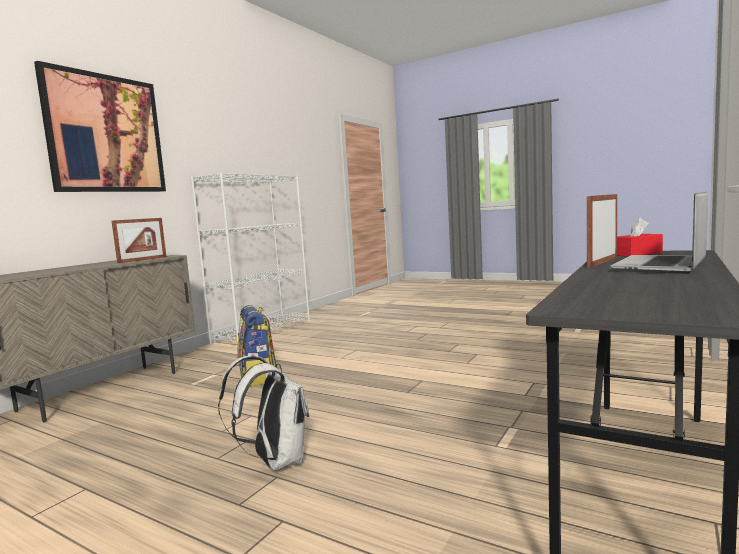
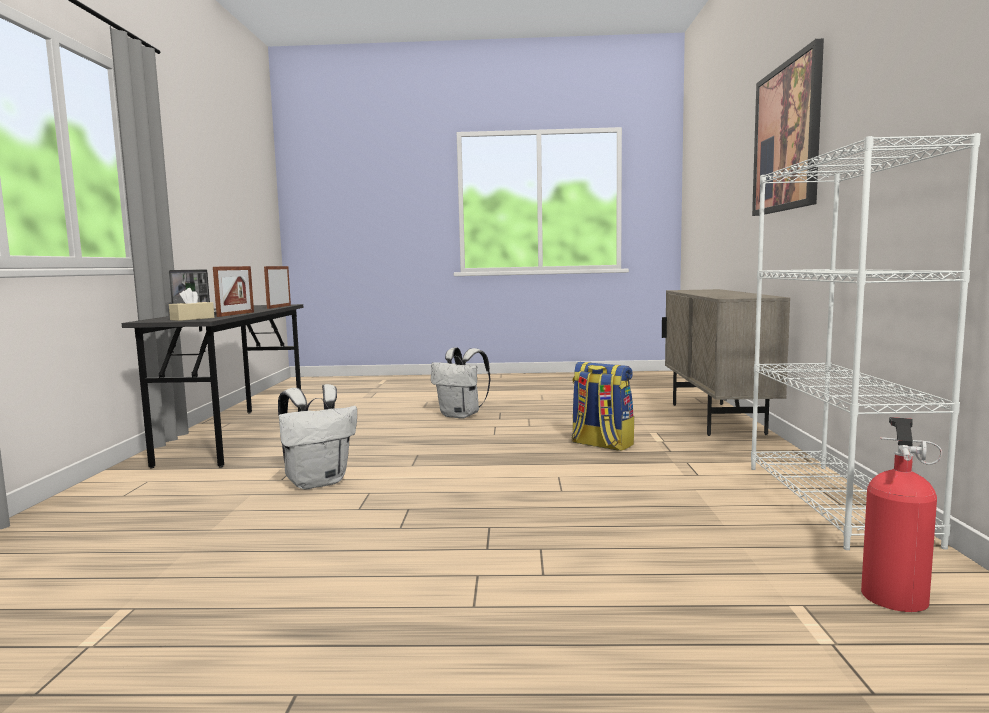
camera: 150 degrees right, 0 degrees up
picture frame [112,218,166,263] -> picture frame moved to [264,266,291,309]
red tissue box [617,217,663,257] -> beige tissue box [169,288,214,321]
none -> white backpack [278,384,357,489]
none -> fire extinguisher [861,417,942,612]

